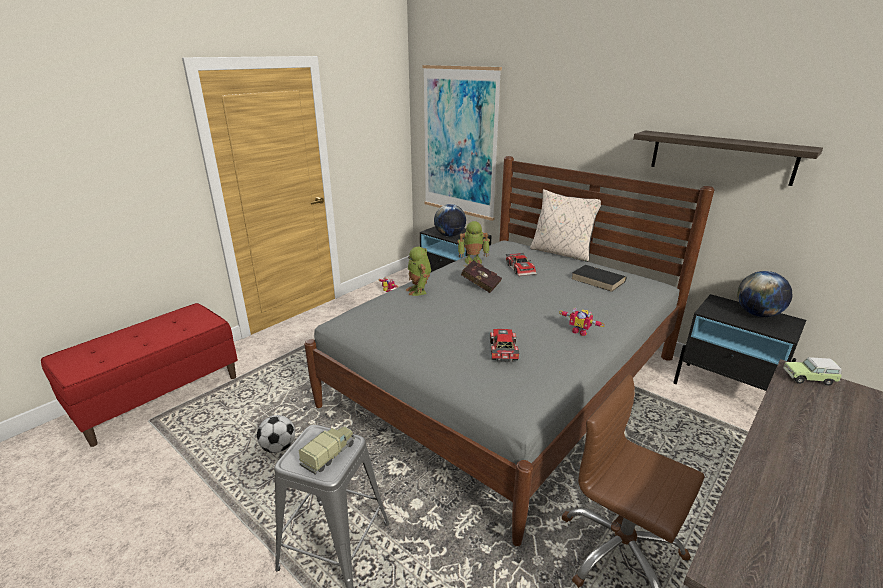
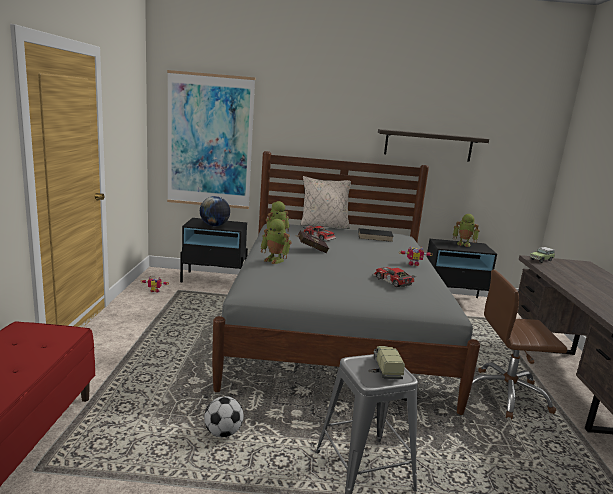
camera: 40 degrees left, 10 degrees down
globe [737,271,792,317] -> toy robot [453,214,480,247]

